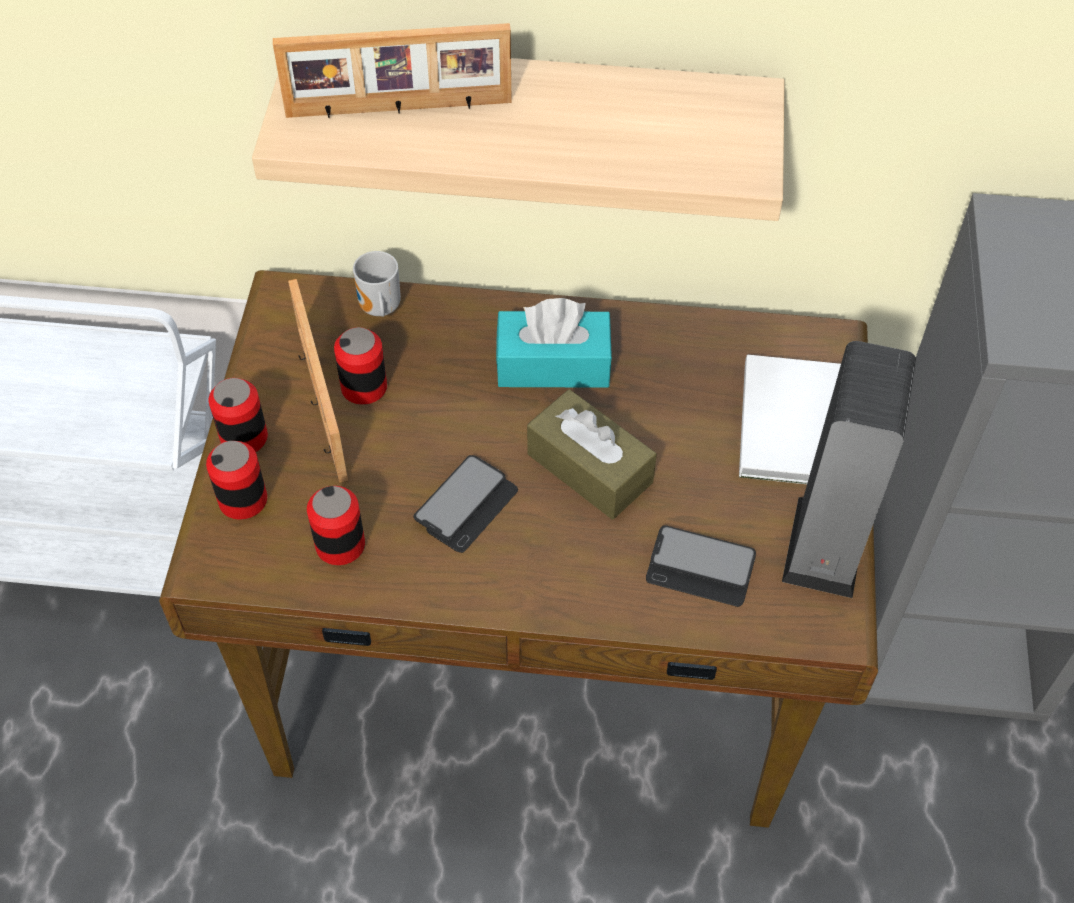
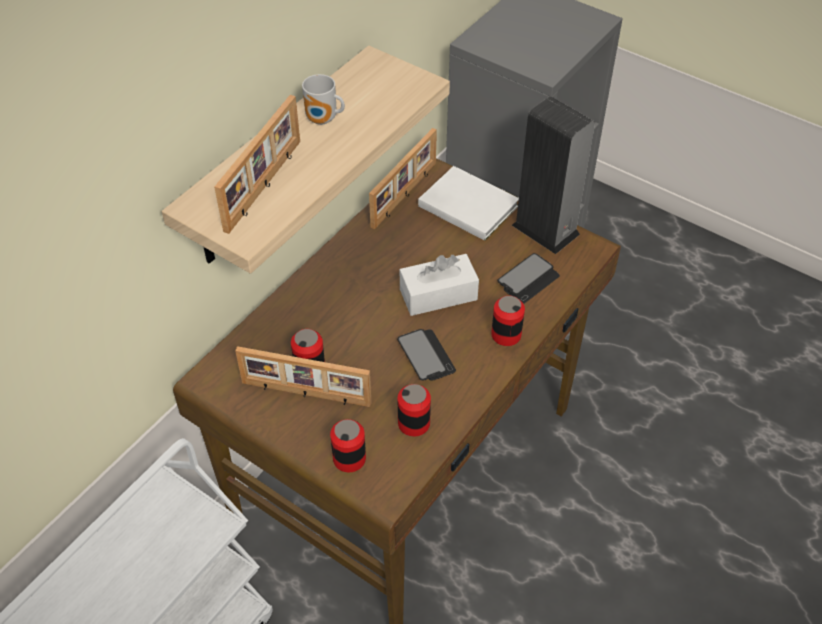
camera: 60 degrees left, 5 degrees down
can [209,378,268,452] -> can moved to [491,296,525,346]
mug [353,251,401,317] -> mug moved to [302,74,345,125]
turquoise tissue box [496,298,612,388] -> none
brown tissue box [527,389,657,519] -> white tissue box [400,254,479,316]
none -> picture frame [369,128,437,229]

